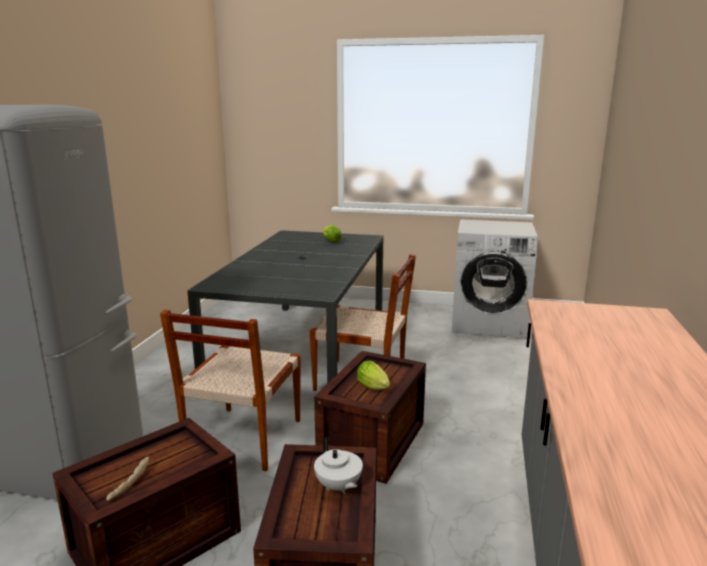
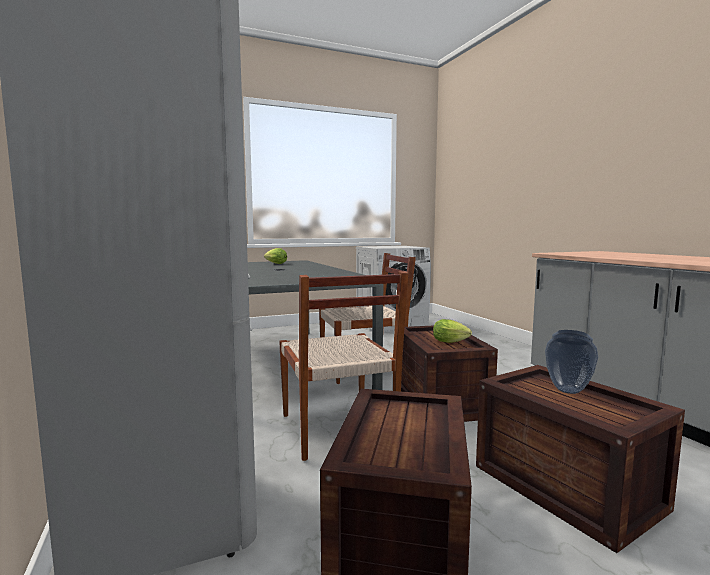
camera: 35 degrees left, 10 degrees down
bread [106,457,149,501] -> none
white teapot [314,436,363,494] -> vase [545,330,598,394]

